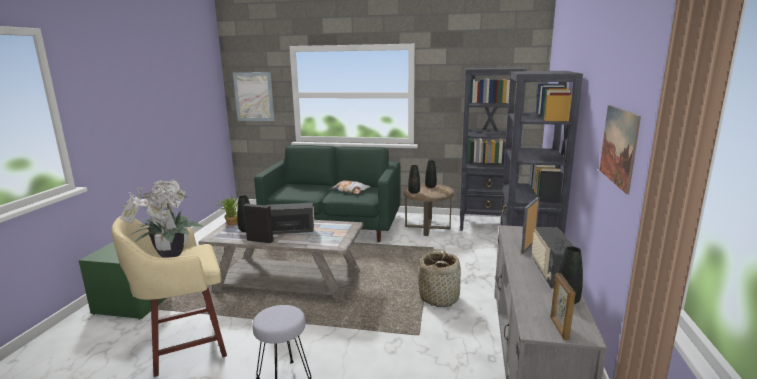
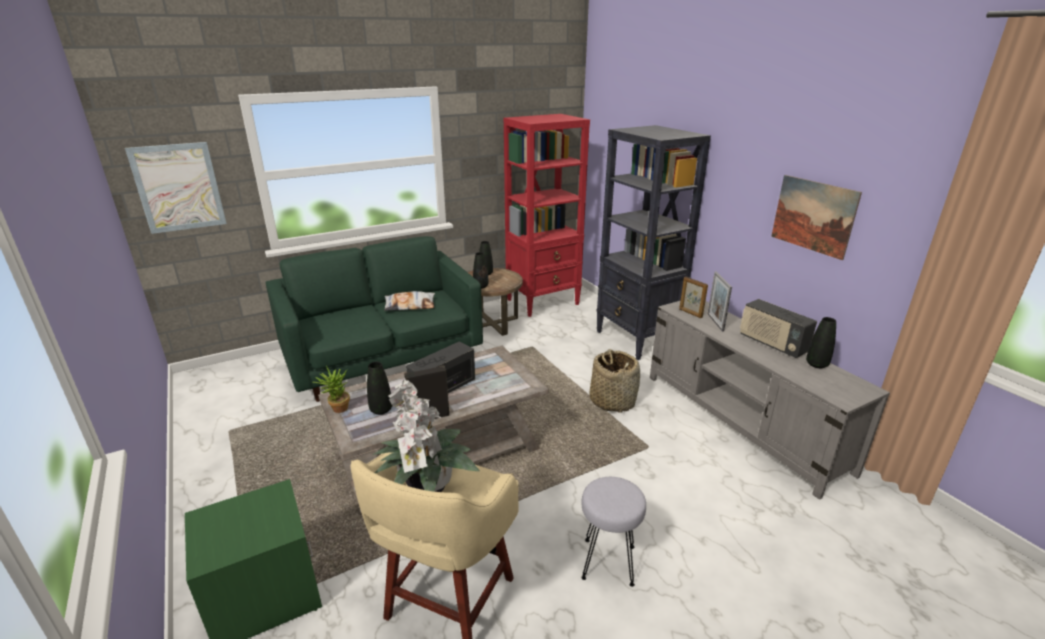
camera: 40 degrees left, 10 degrees up
black bookcase [460,68,527,231] -> red bookcase [503,114,590,317]
picture frame [550,273,575,340] -> picture frame moved to [679,277,708,318]

